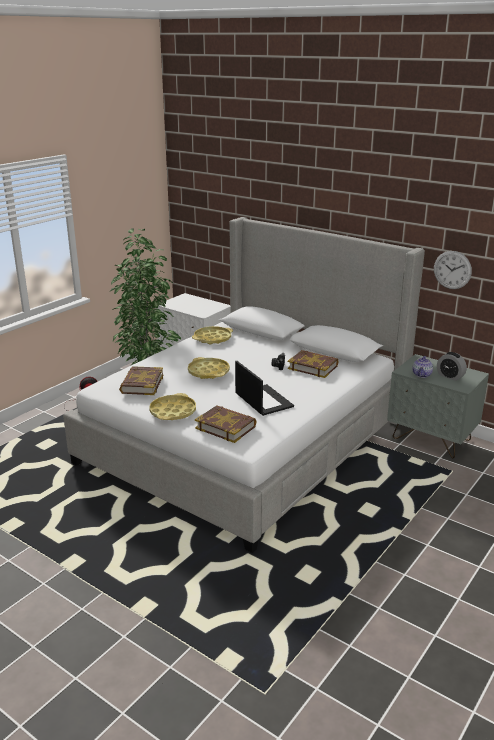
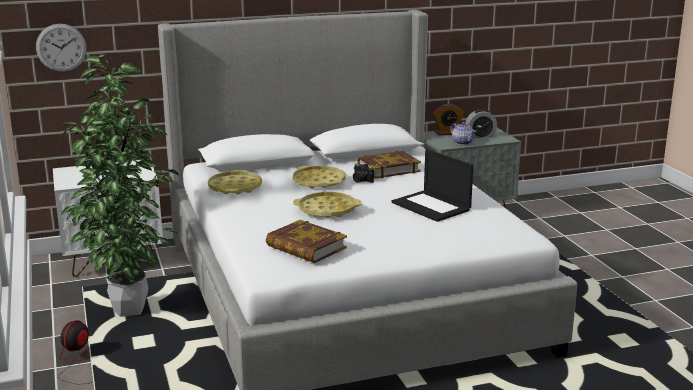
camera: 55 degrees left, 5 degrees down
yellow tray [149,393,196,420] -> yellow tray moved to [293,166,346,189]
book [195,405,257,443] -> none
laptop [235,361,294,416] -> laptop turned 135 degrees counterclockwise [391,149,473,222]
wall clock [434,251,472,289] -> wall clock moved to [36,24,87,72]
none -> alarm clock [433,104,464,135]

